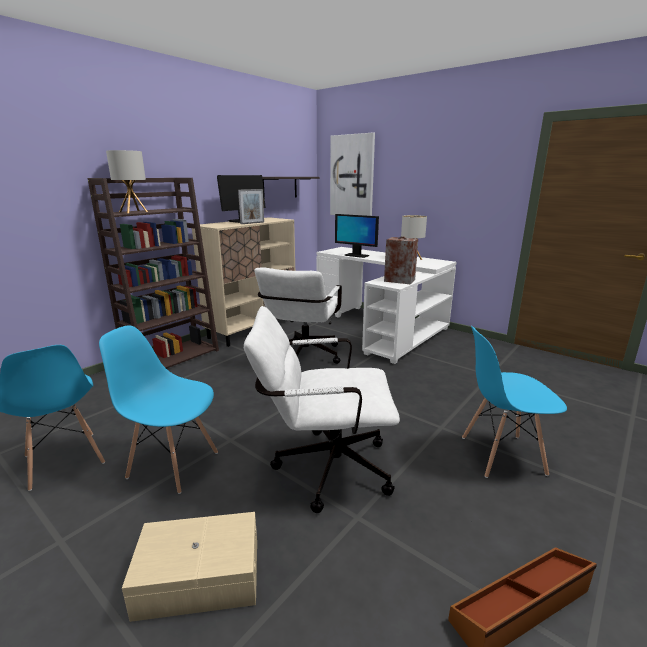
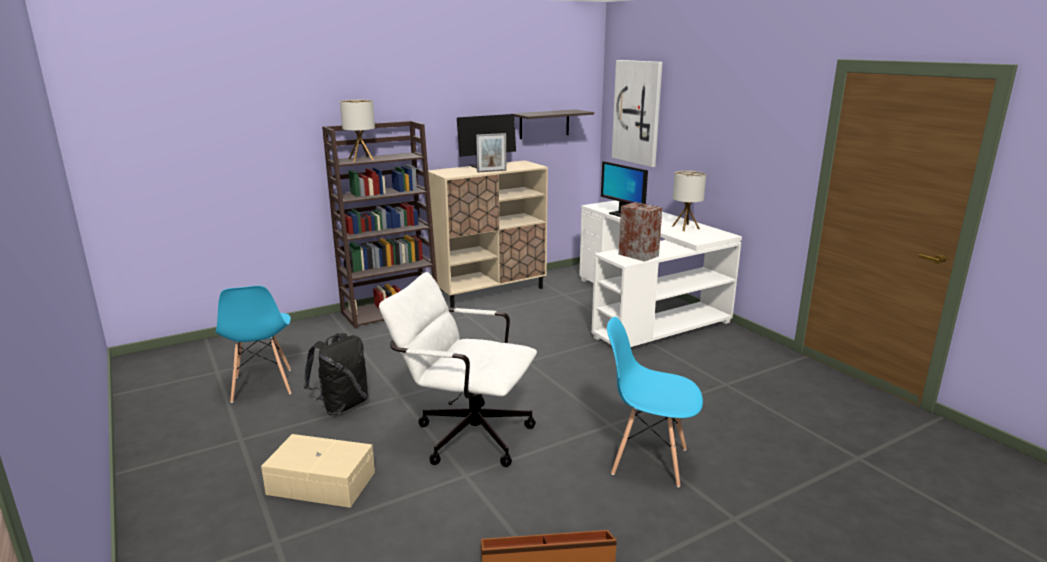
camera: 20 degrees right, 0 degrees up
blue chair [99,326,218,494] -> black backpack [304,333,368,416]
white office chair [254,267,342,364] -> none

